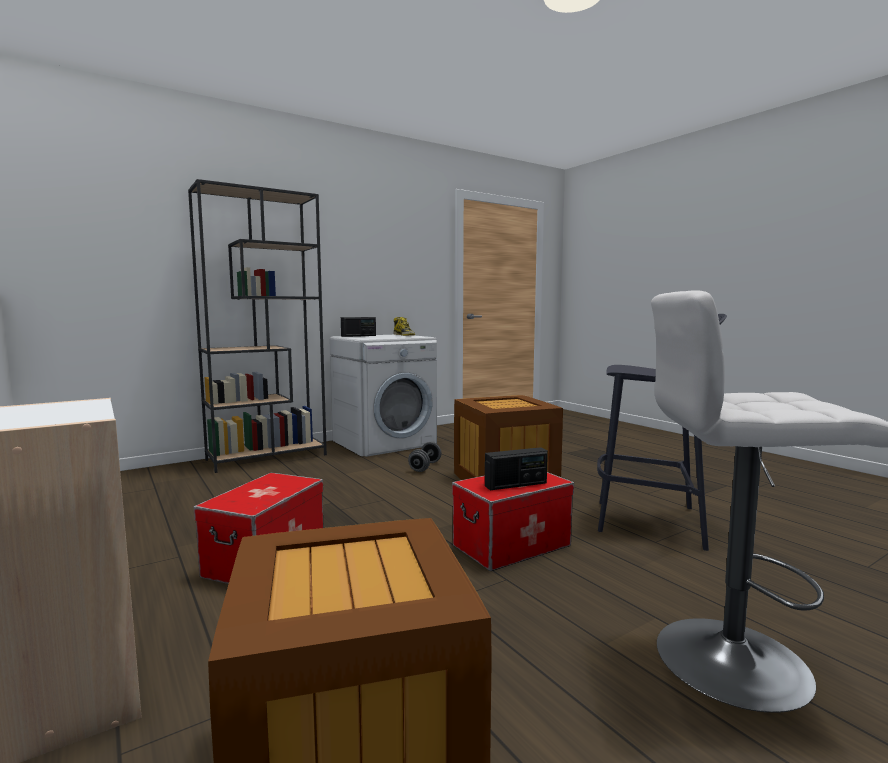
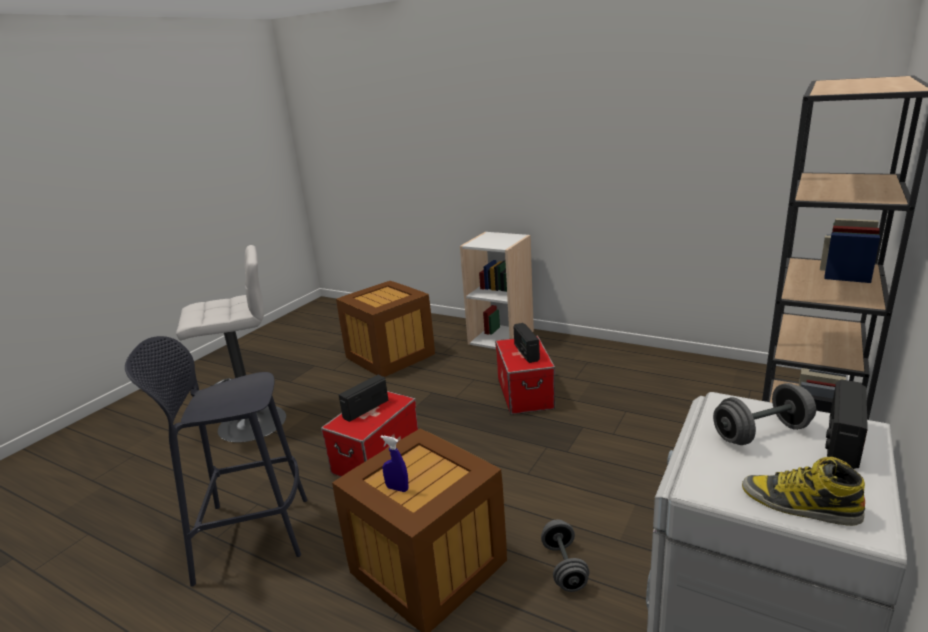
camera: 155 degrees right, 15 degrees up
none -> blue spray bottle [380,435,408,492]
none -> radio [513,323,540,363]
none -> grey dumbbell [713,383,816,445]

